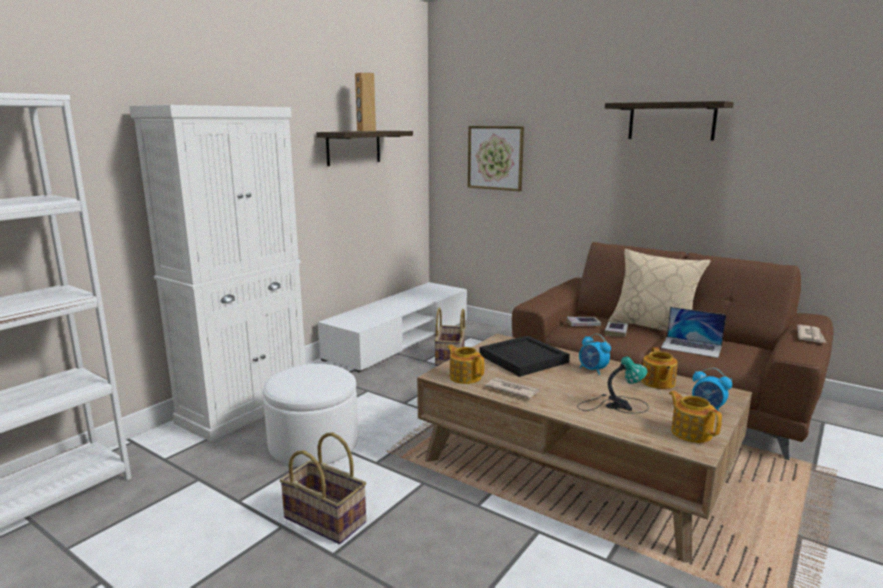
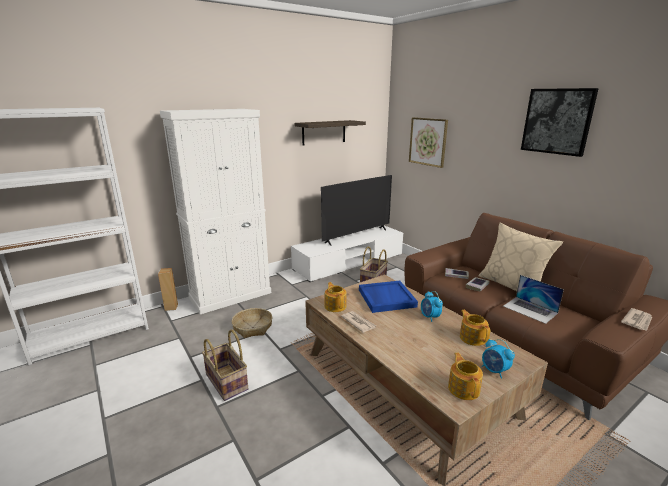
camera: 20 degrees right, 5 degrees up
white ottoman [263,364,358,467] -> basket [232,308,272,338]
brown speaker [355,72,376,132] -> brown speaker moved to [158,268,178,311]
black tray [479,335,570,377] -> blue tray [359,281,418,313]
table lamp [577,357,649,413] -> none
shelf [605,101,734,140] -> picture [521,88,599,157]
teapot [641,347,678,389] -> teapot turned 135 degrees clockwise [460,310,490,346]
none -> television [321,175,392,246]

